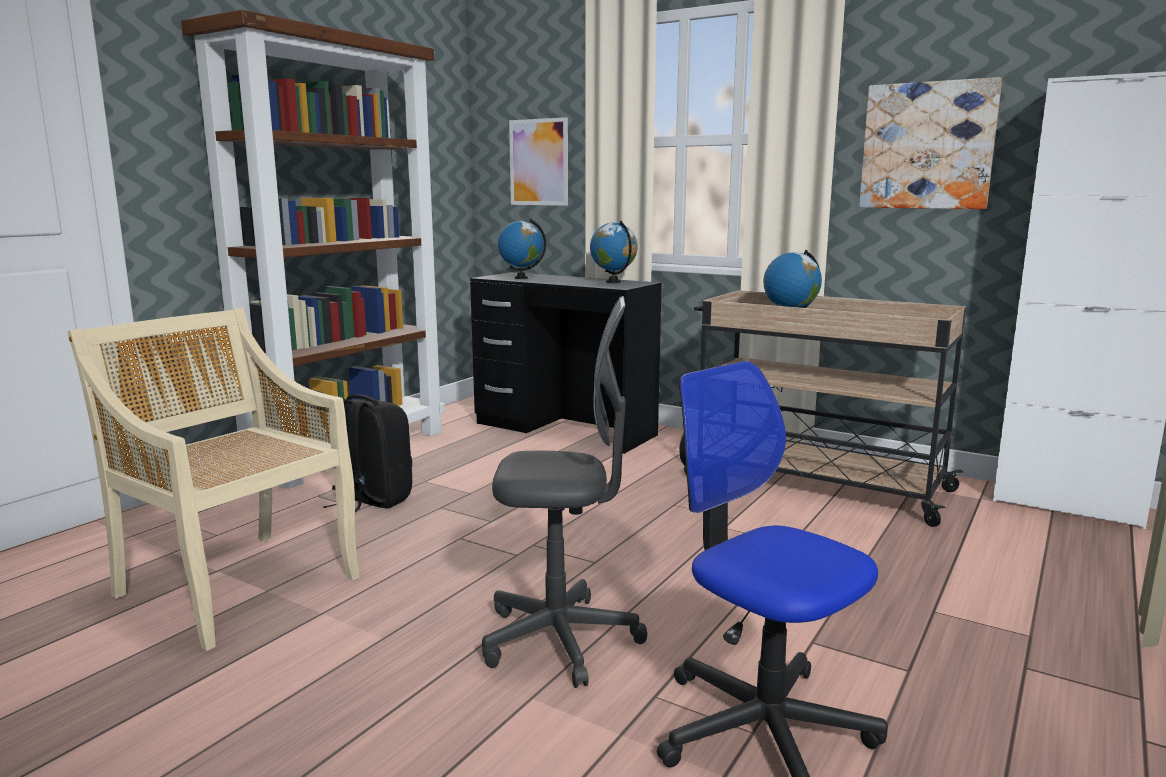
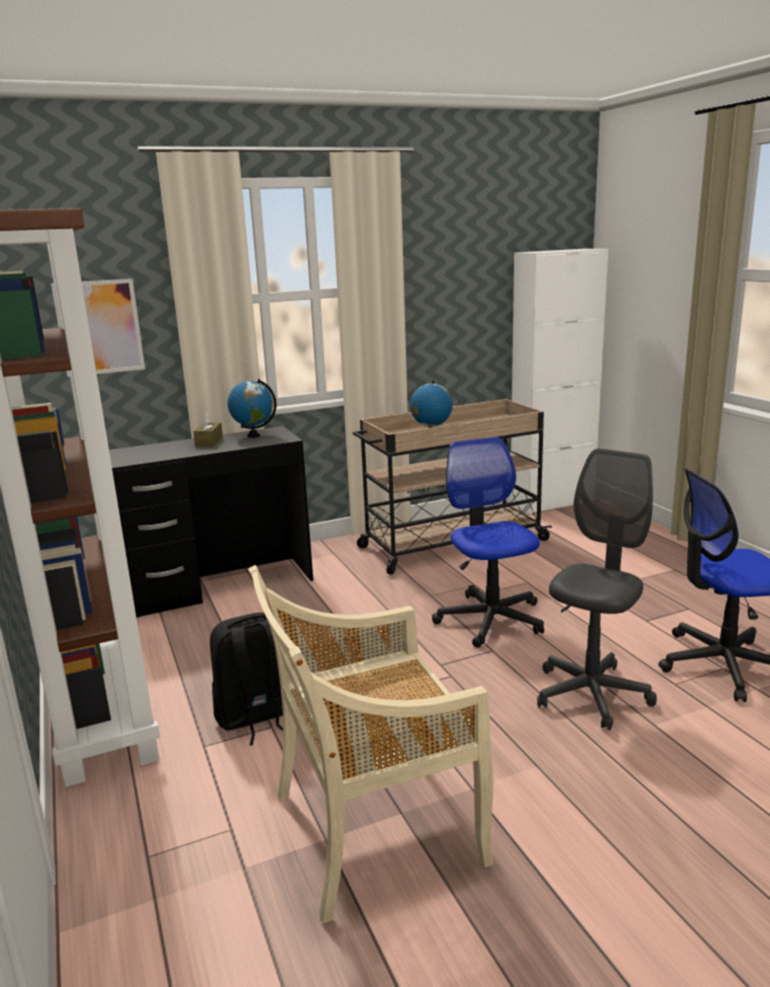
camera: 55 degrees left, 5 degrees up
globe [498,219,546,279] -> none
picture [859,77,1002,209] -> none
none -> brown tissue box [193,412,223,447]
none -> office chair [432,437,544,648]

